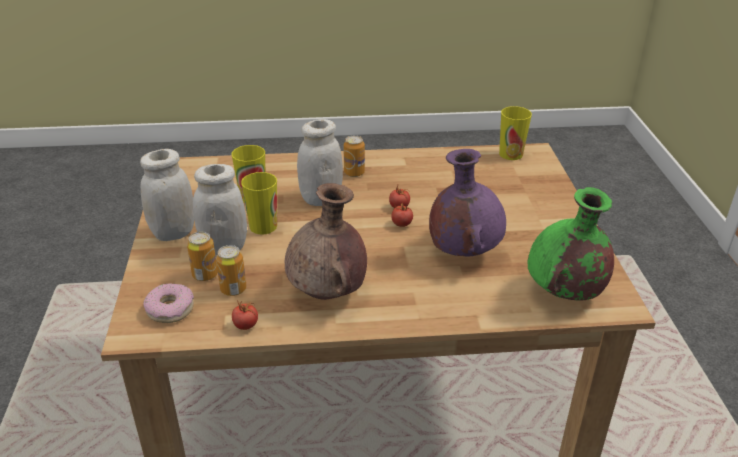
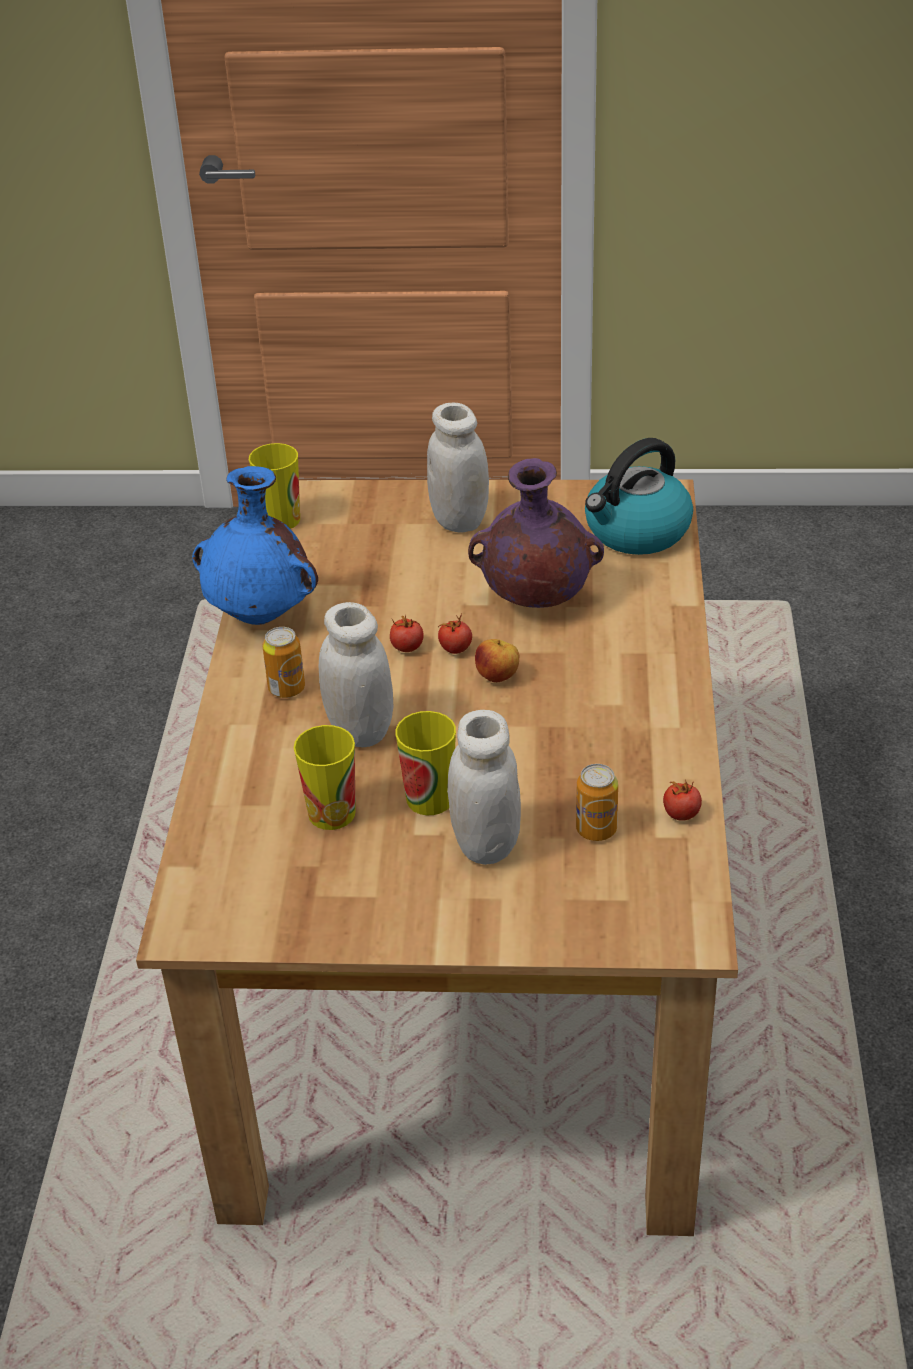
camera: 80 degrees left, 5 degrees up
white jar [140,149,194,241] -> white jar moved to [427,402,489,533]
donut [143,283,194,323] -> none
can [187,231,218,281] -> none
brown vase [285,183,367,300] -> none
green vase [527,187,614,301] -> kettle [585,438,693,555]
none -> blue vase [192,466,318,625]
none -> apple [475,639,519,683]

